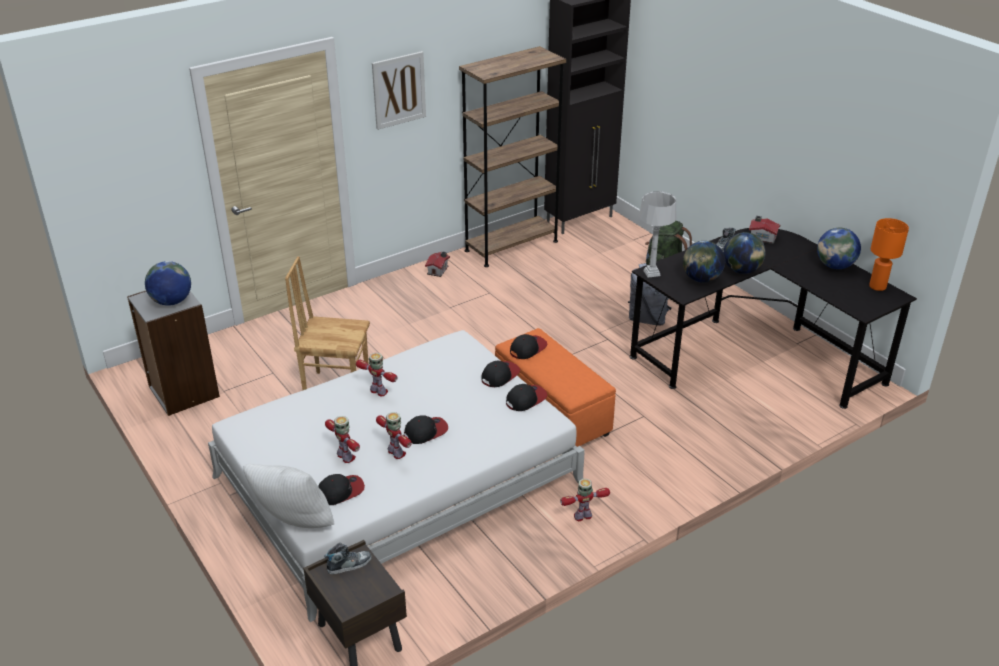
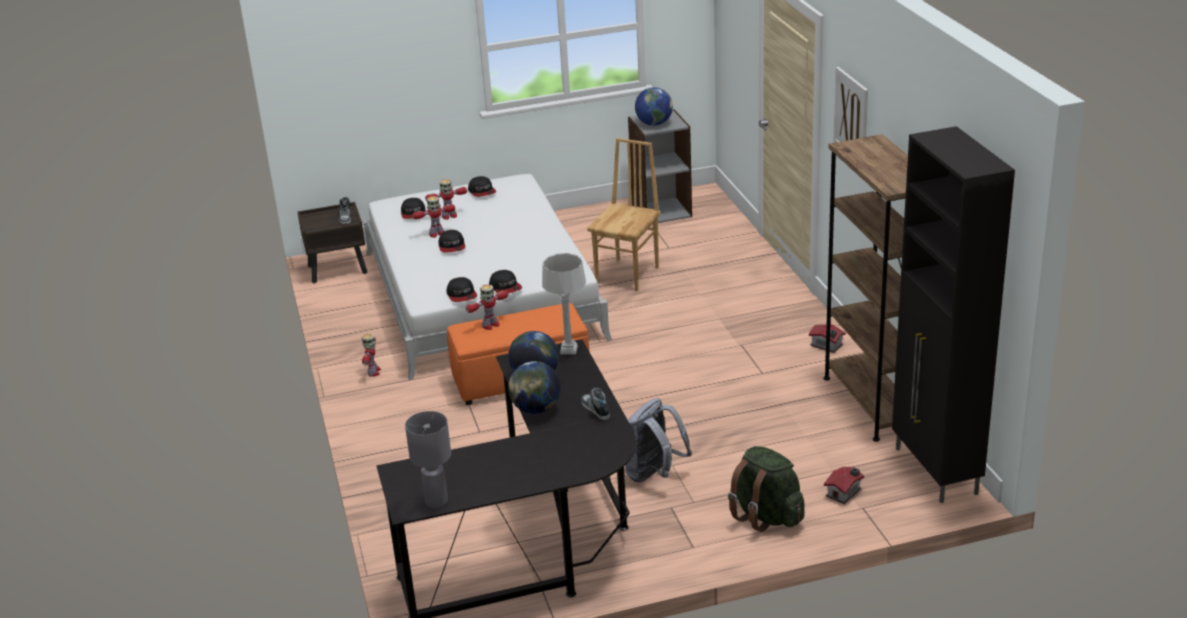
camera: 110 degrees right, 5 degrees down
white pillow [243,464,335,528] -> none
toy robot [356,353,398,396] -> toy robot moved to [466,284,508,330]
cap [510,334,547,359] -> cap moved to [468,176,496,197]
toy house [749,216,780,244] -> toy house moved to [824,467,864,504]
globe [817,228,861,269] -> none
orange table lamp [869,218,909,291] -> grey table lamp [405,411,451,508]

